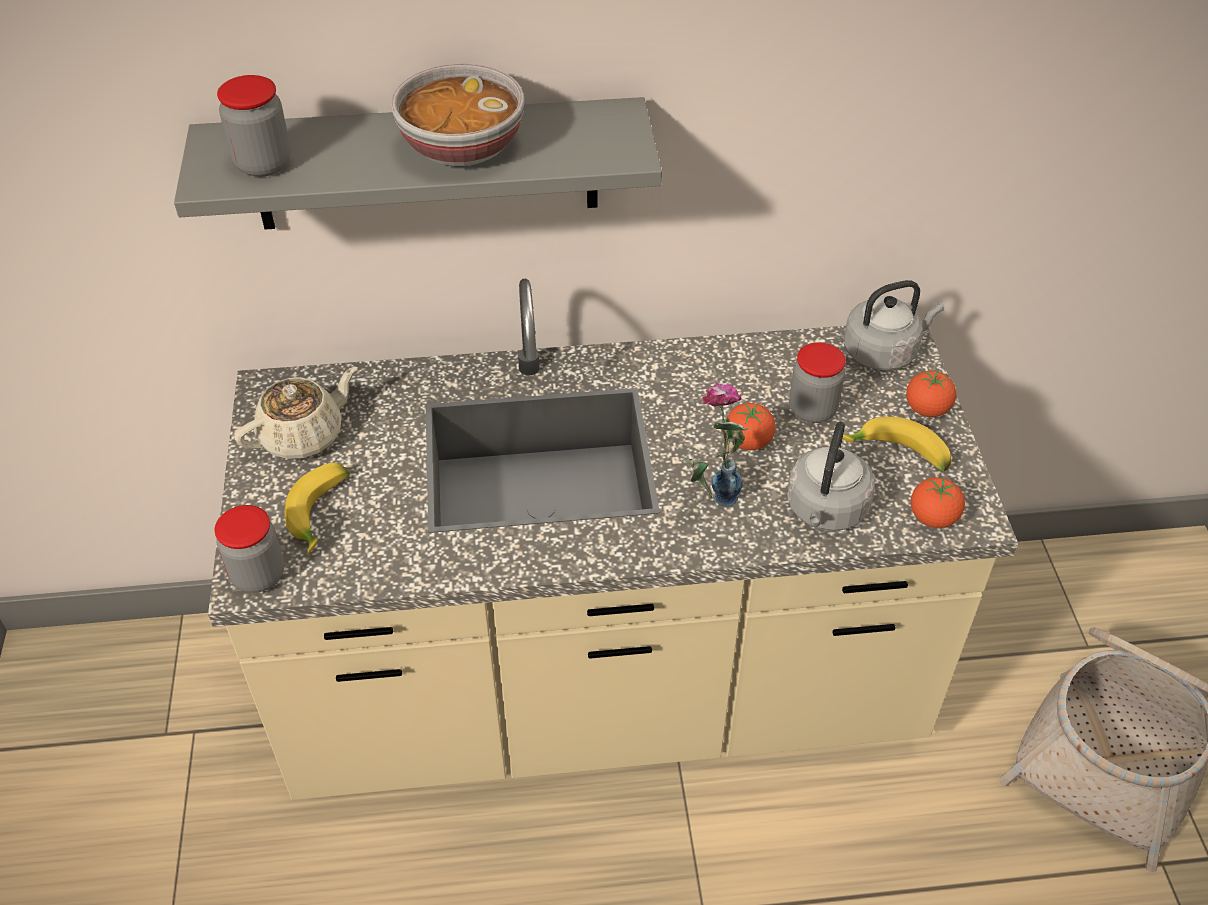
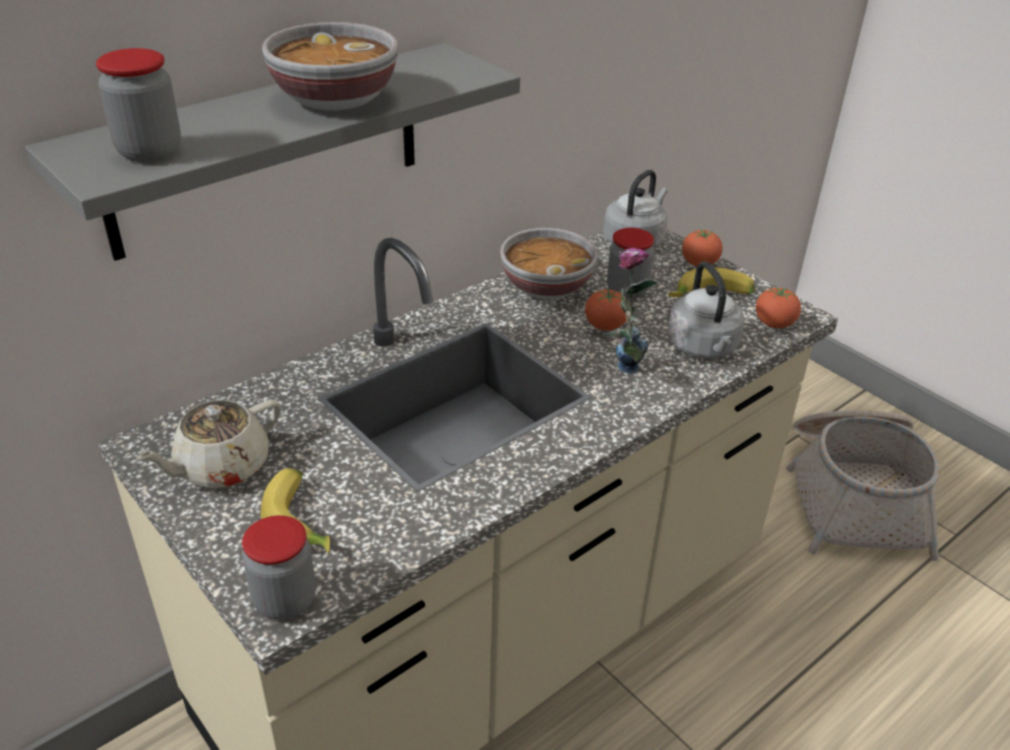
camera: 35 degrees left, 10 degrees down
beige teapot [234,367,358,459] -> beige teapot turned 150 degrees counterclockwise [137,400,281,488]
none -> bowl [500,228,597,300]

